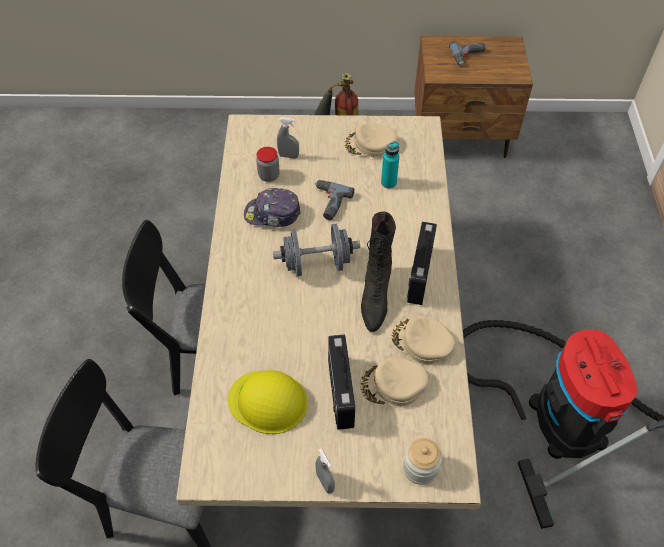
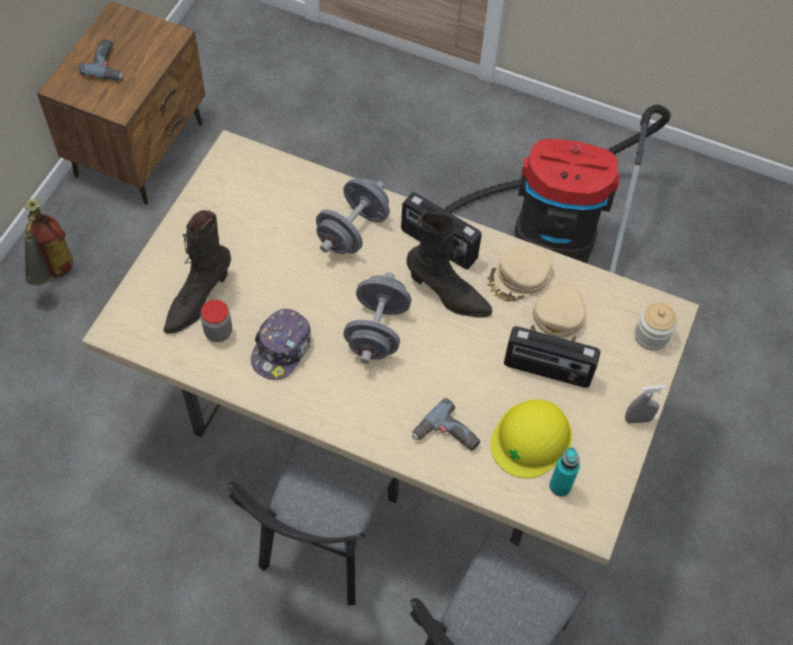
camera: 70 degrees left, 5 degrees up
grey spray bottle [277,117,299,159] -> black boot [163,210,231,334]
power drill [315,180,354,220] -> power drill moved to [412,398,480,451]
beige cap [344,123,397,158] -> none
turquoise bottle [381,141,399,189] -> turquoise bottle moved to [549,447,580,496]
none -> grey dumbbell [316,178,390,254]

